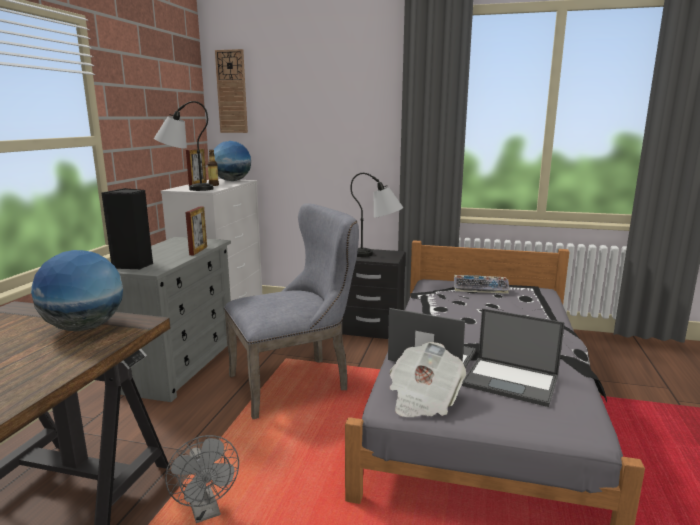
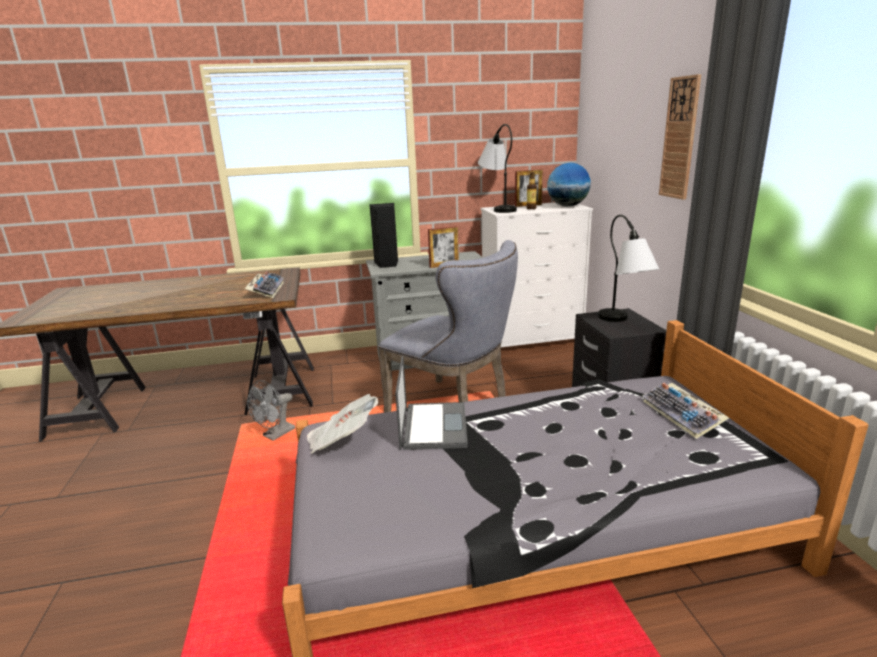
camera: 65 degrees right, 5 degrees up
globe [31,250,123,331] -> keyboard [244,271,284,298]
wall clock [215,49,248,133] -> wall clock moved to [659,74,701,200]
laptop [462,308,564,407] -> none

